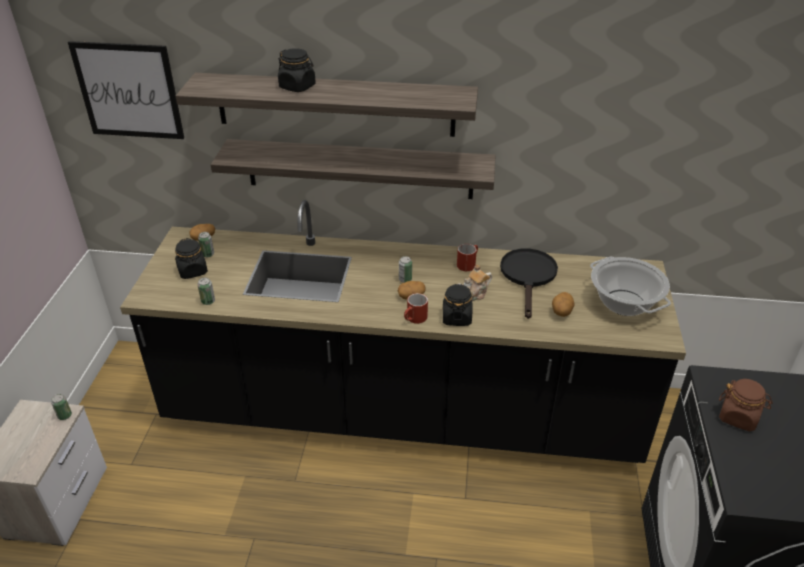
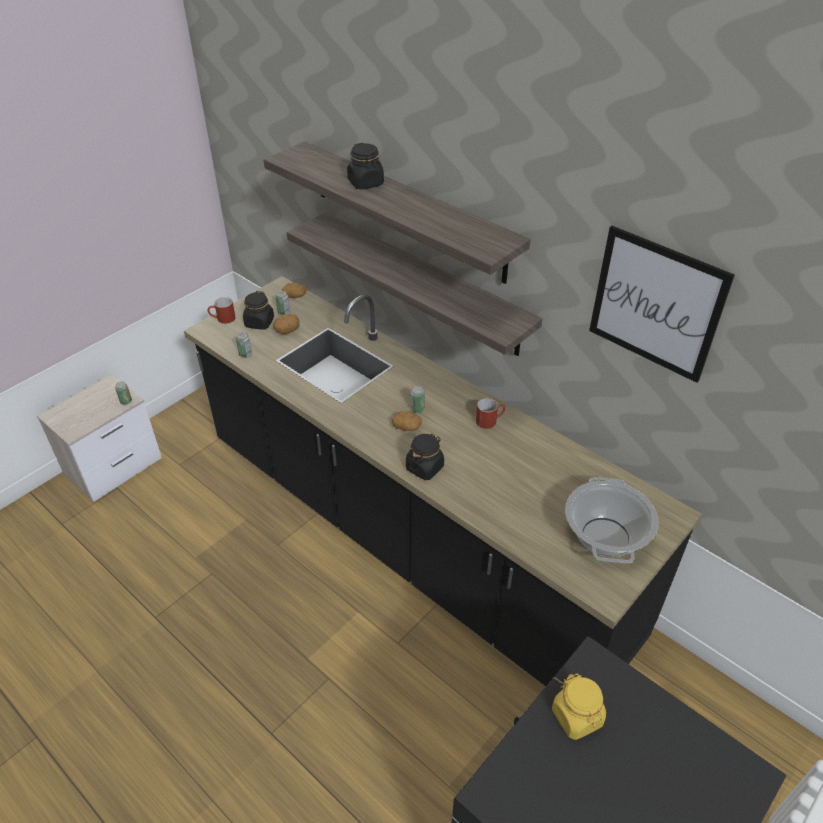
camera: 35 degrees right, 5 degrees up
picture [68,41,184,139] -> picture moved to [589,226,735,383]
red mug [404,293,428,324] -> red mug moved to [208,297,236,324]
teapot [458,264,492,301] -> none
black frying pan [500,248,558,319] -> none
potato [552,292,575,317] -> potato moved to [273,314,300,334]
brown jar [719,379,772,431] -> yellow jar [552,674,606,740]

